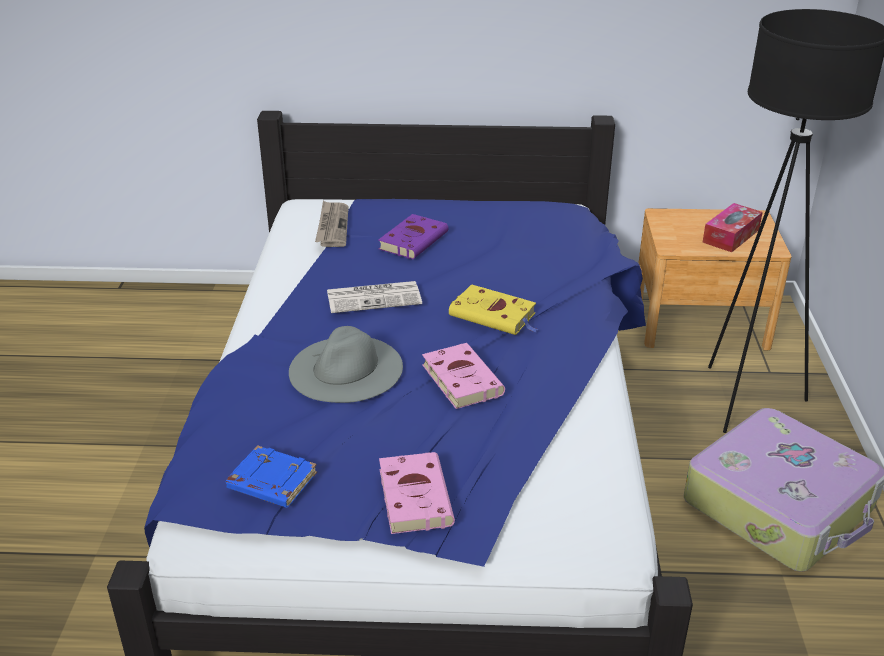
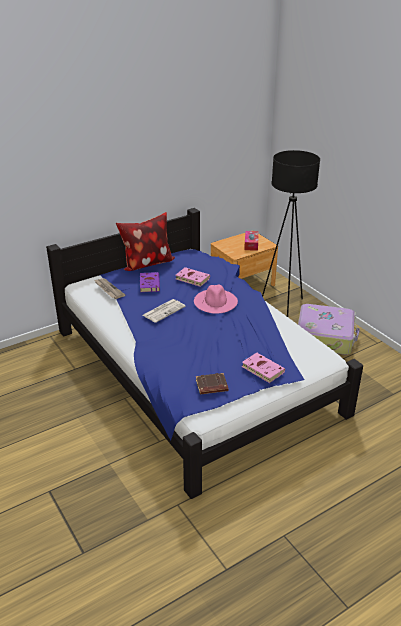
camera: 35 degrees left, 0 degrees up
blue book [226,445,317,508] -> brown book [196,373,228,395]
grey hat [289,326,403,403] -> none
pink book [422,343,505,409] -> pink book moved to [176,267,210,287]
yellow book [449,284,539,335] -> pink hat [194,285,238,314]
none -> pillow [116,212,175,271]

